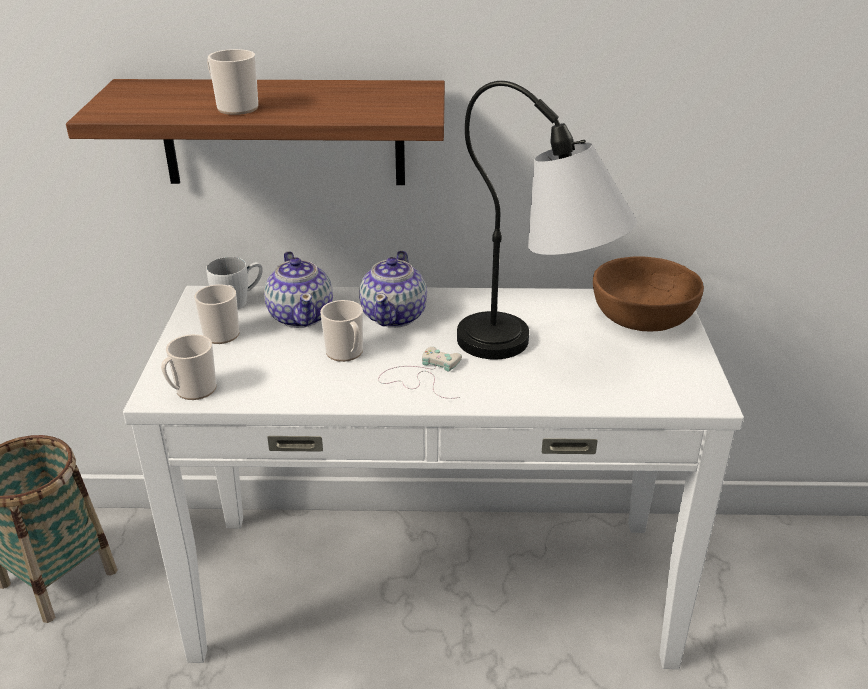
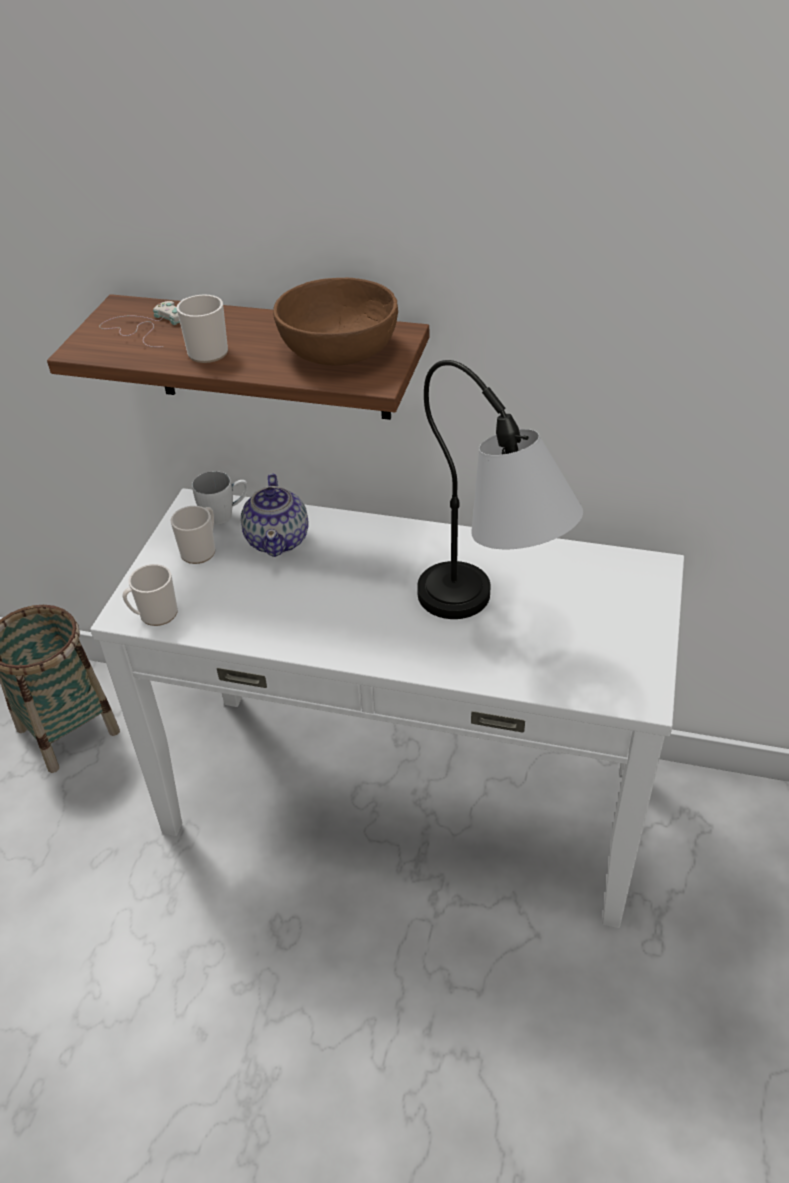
camera: 15 degrees right, 10 degrees up
mug [320,300,363,362] -> none
teapot [359,250,427,328] -> none
white game controller [378,347,462,399] -> white game controller moved to [99,301,180,347]
brown bowl [593,256,704,332] -> brown bowl moved to [273,278,398,366]

